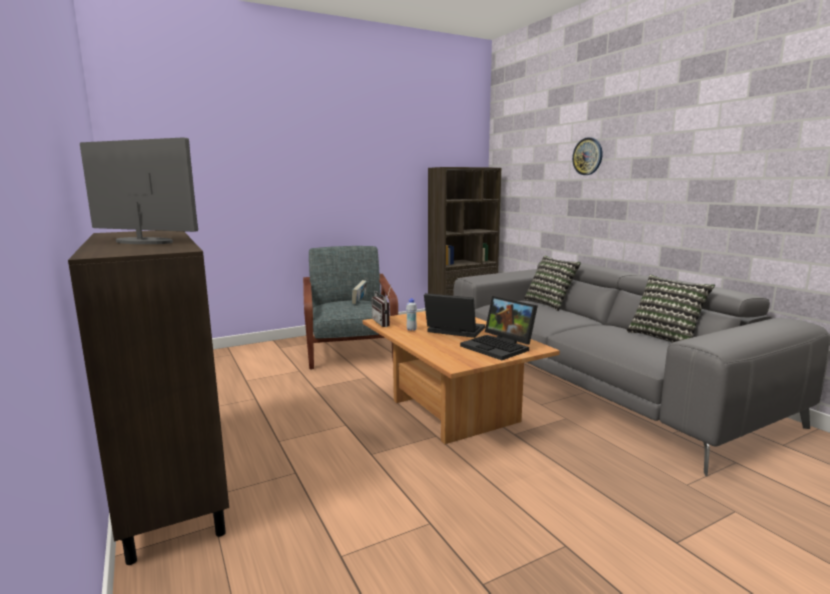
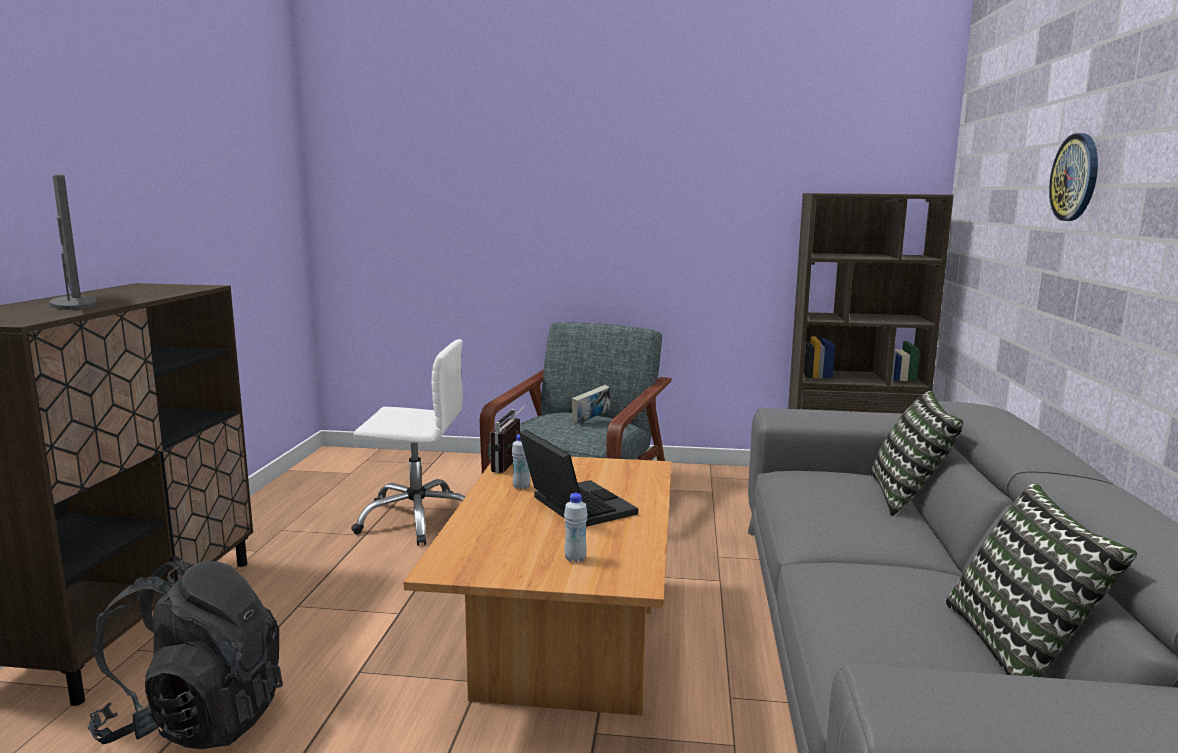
camera: 35 degrees right, 0 degrees up
laptop [460,296,538,360] -> white bottle [564,493,588,563]
none -> black backpack [87,556,283,749]
none -> white office chair [351,339,465,546]

